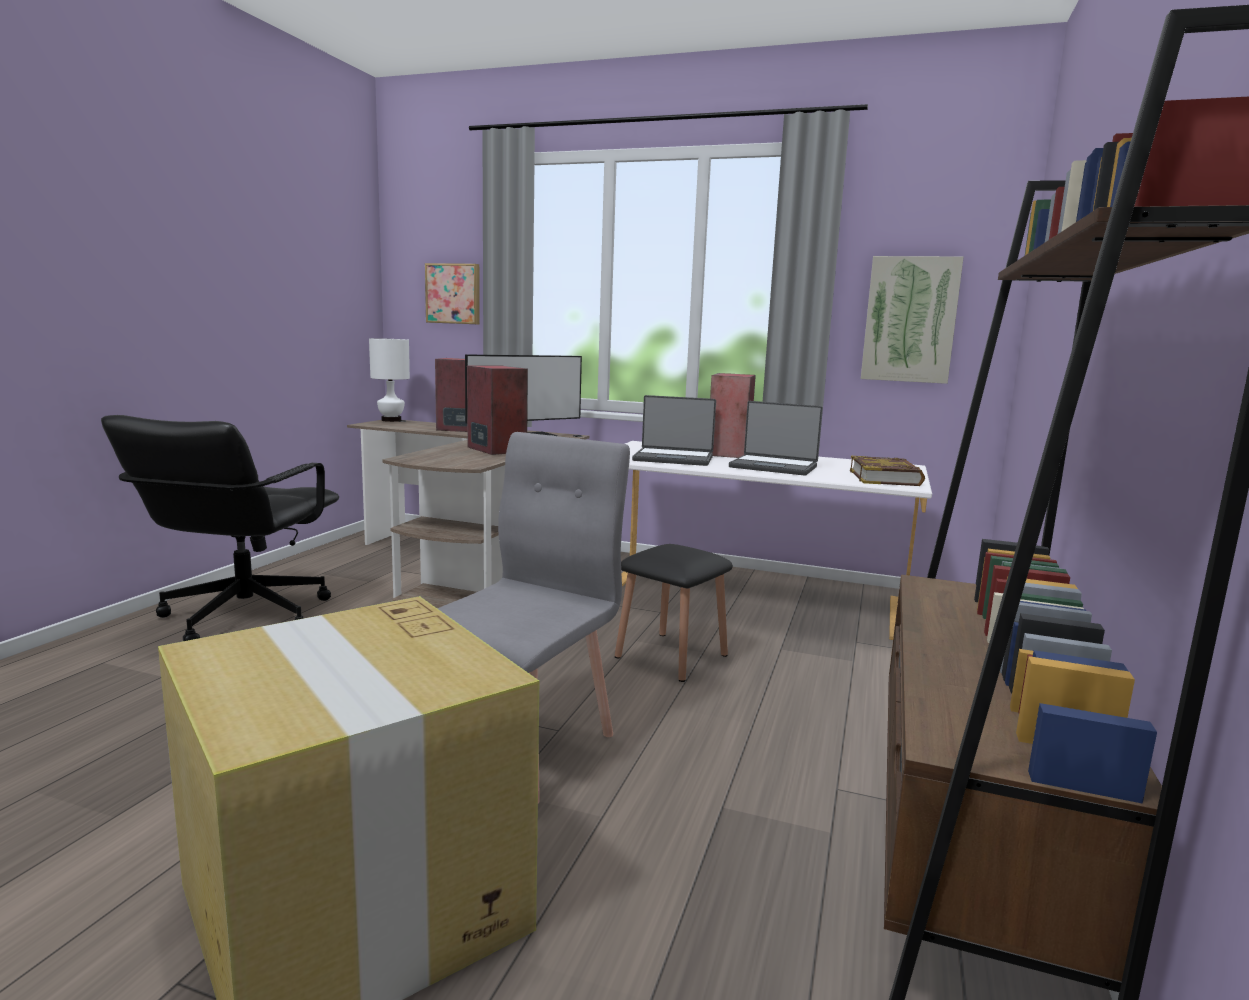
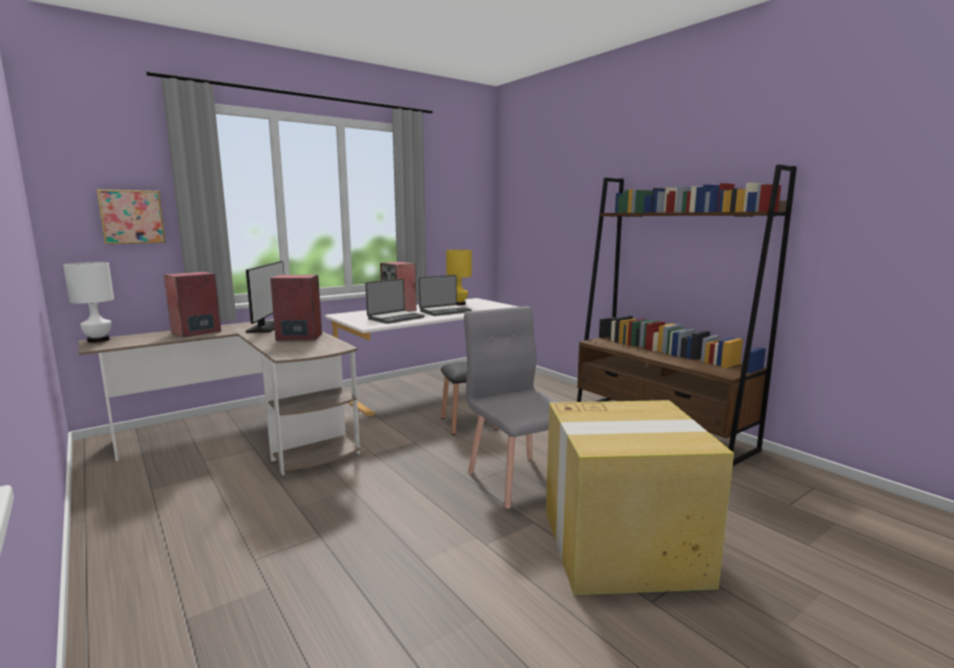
camera: 55 degrees left, 0 degrees up
black office chair [101,415,339,641] -> none
book [850,456,925,486] -> none
picture [861,256,964,384] -> none
none -> yellow table lamp [446,250,472,305]

